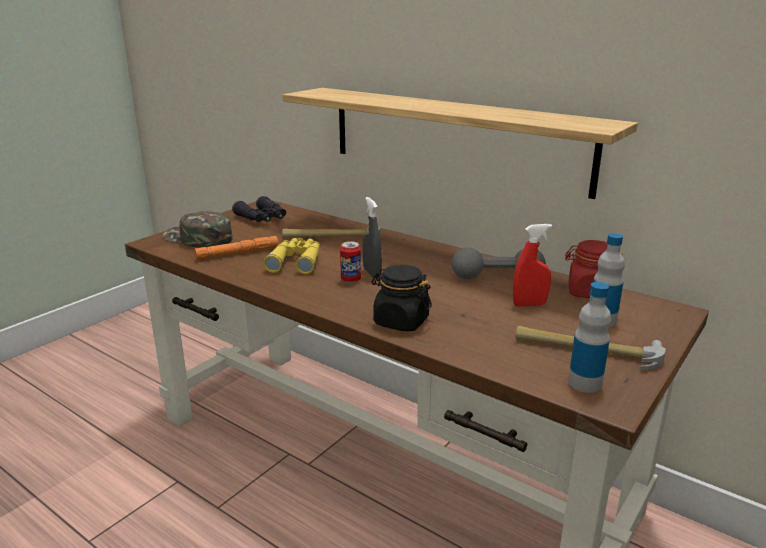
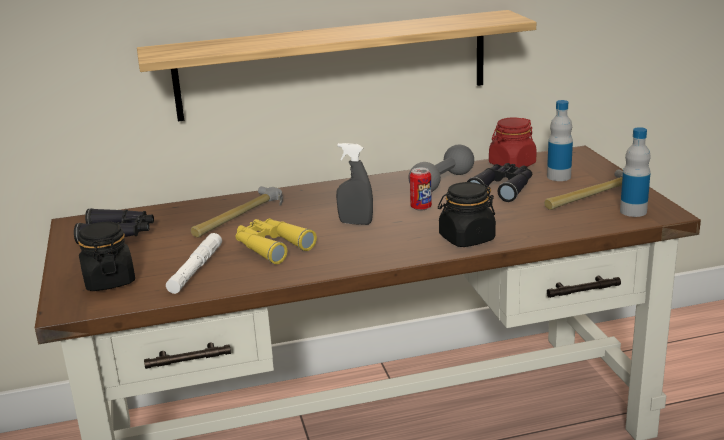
camera: 50 degrees left, 0 degrees up
green cap [163,211,233,248] -> black jar [78,222,135,291]
orange flashlight [194,236,278,260] -> white flashlight [166,233,222,294]
can [340,241,361,283] -> can moved to [410,168,432,211]
red spray bottle [513,224,552,306] -> black binoculars [467,163,532,202]

